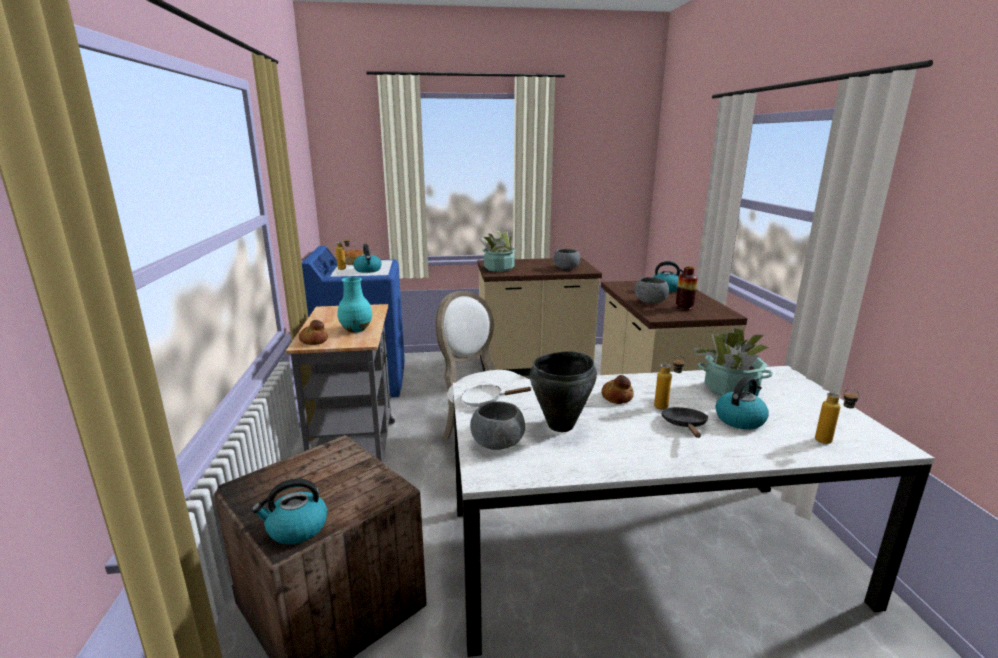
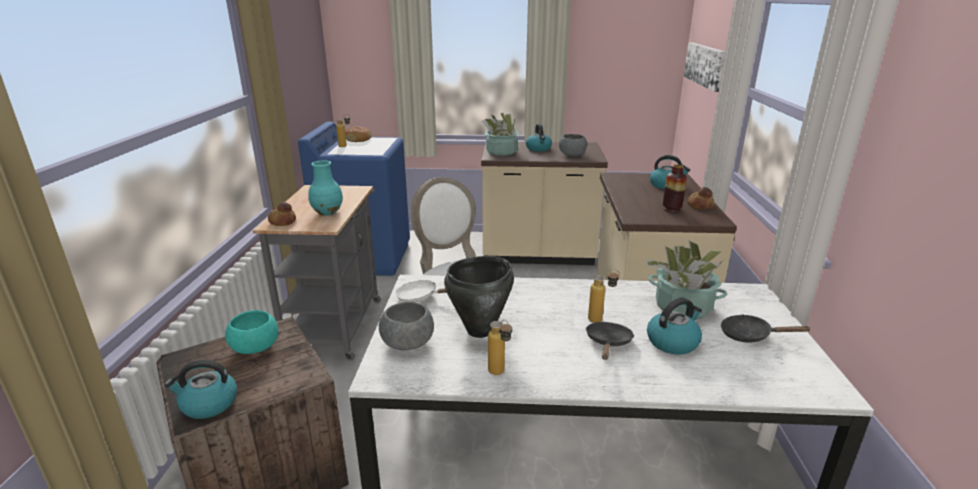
camera: 10 degrees right, 5 degrees up
kettle [353,244,382,273] -> kettle moved to [526,124,552,152]
bread [601,375,634,404] -> bread moved to [687,187,714,210]
grey bowl [634,277,669,304] -> none
bottle [815,389,860,444] -> bottle moved to [488,320,512,375]
none -> turquoise bowl [225,310,279,354]
none -> picture [684,43,726,92]
none -> black frying pan [721,314,810,343]

